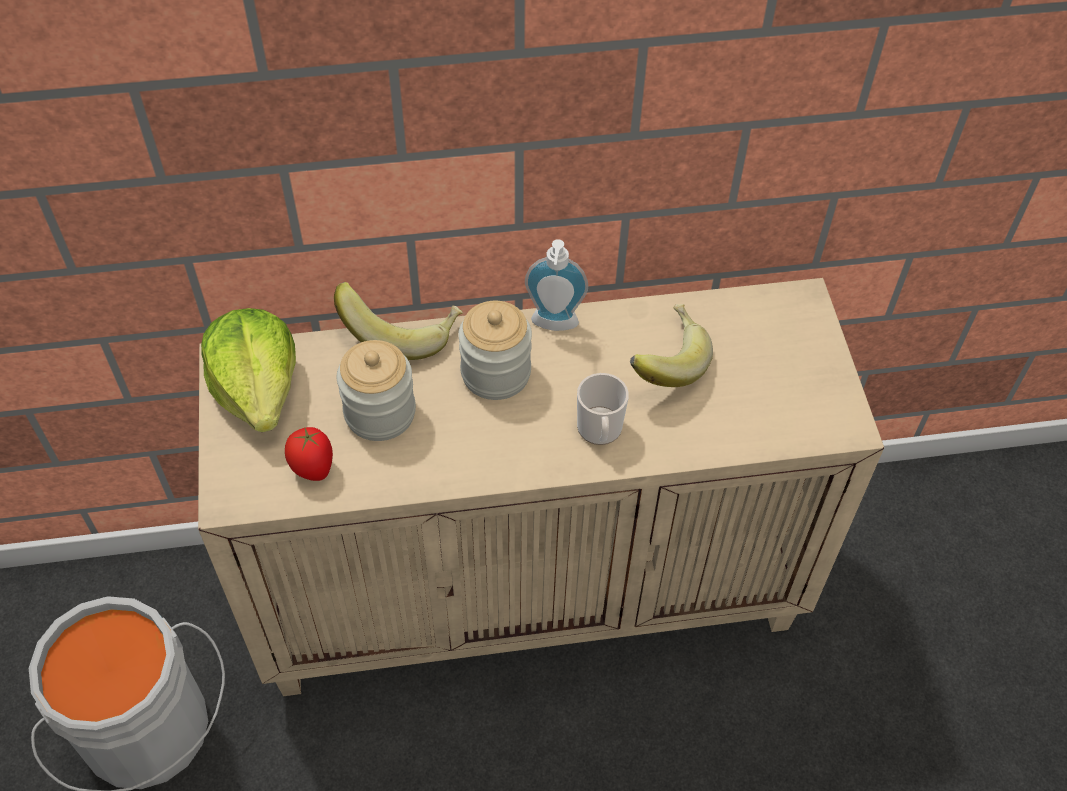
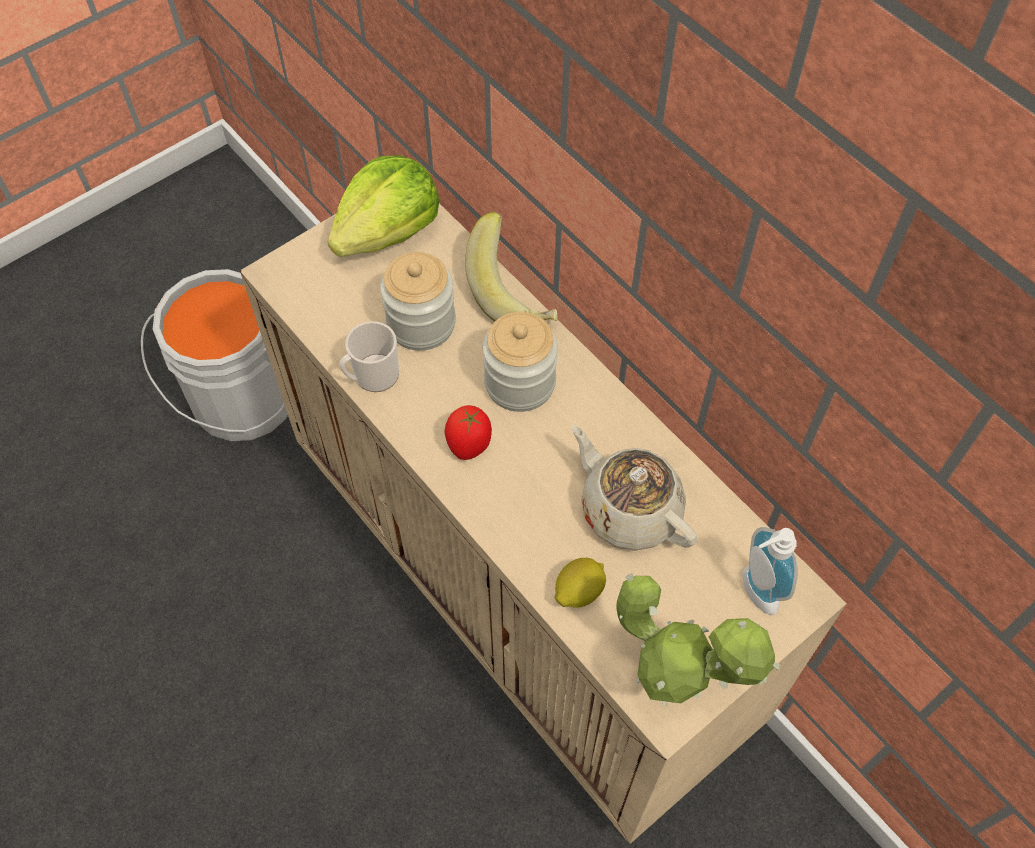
camera: 60 degrees right, 5 degrees up
tomato [285,427,333,481] -> tomato moved to [445,405,492,460]
soap dispenser [525,239,588,331] -> soap dispenser moved to [742,527,798,615]
mug [577,373,629,445] -> mug moved to [339,321,399,392]
banana [630,304,713,387] -> beige teapot [571,425,697,551]
none -> lemon [555,558,606,608]
none -> potted plant [616,573,780,706]

